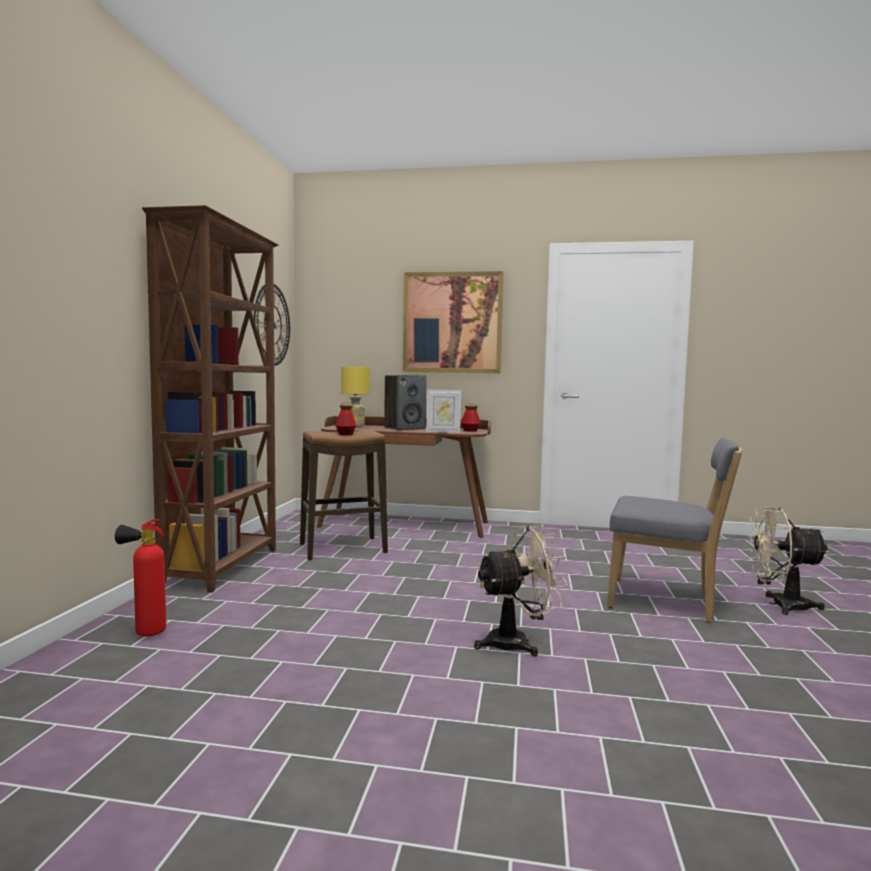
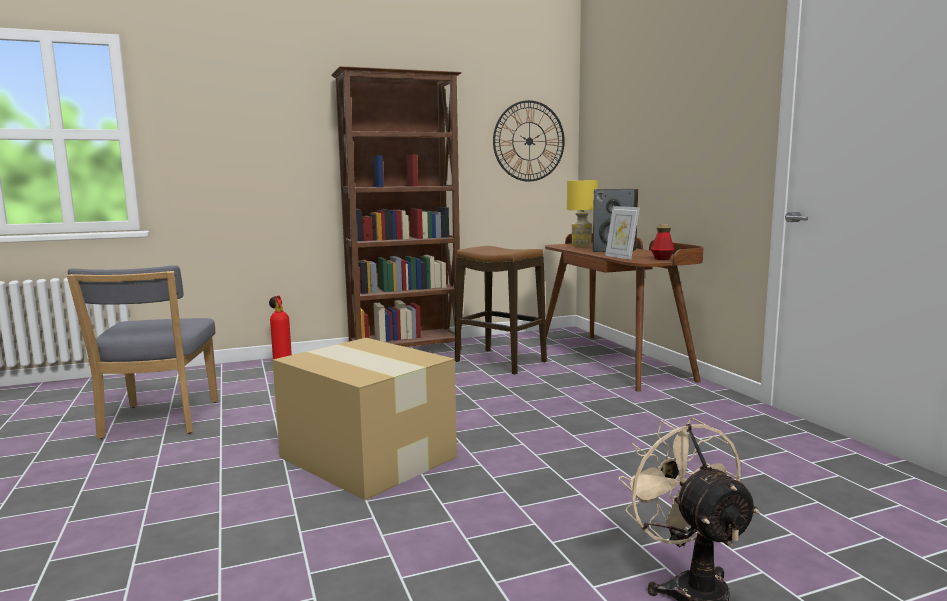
camera: 60 degrees right, 5 degrees up
bottle [335,403,357,435] -> none
picture [403,271,503,373] -> none
beige fan [474,525,568,656] -> cardboard box [272,338,457,500]
grey chair [607,438,742,623] -> grey chair moved to [67,265,218,439]

